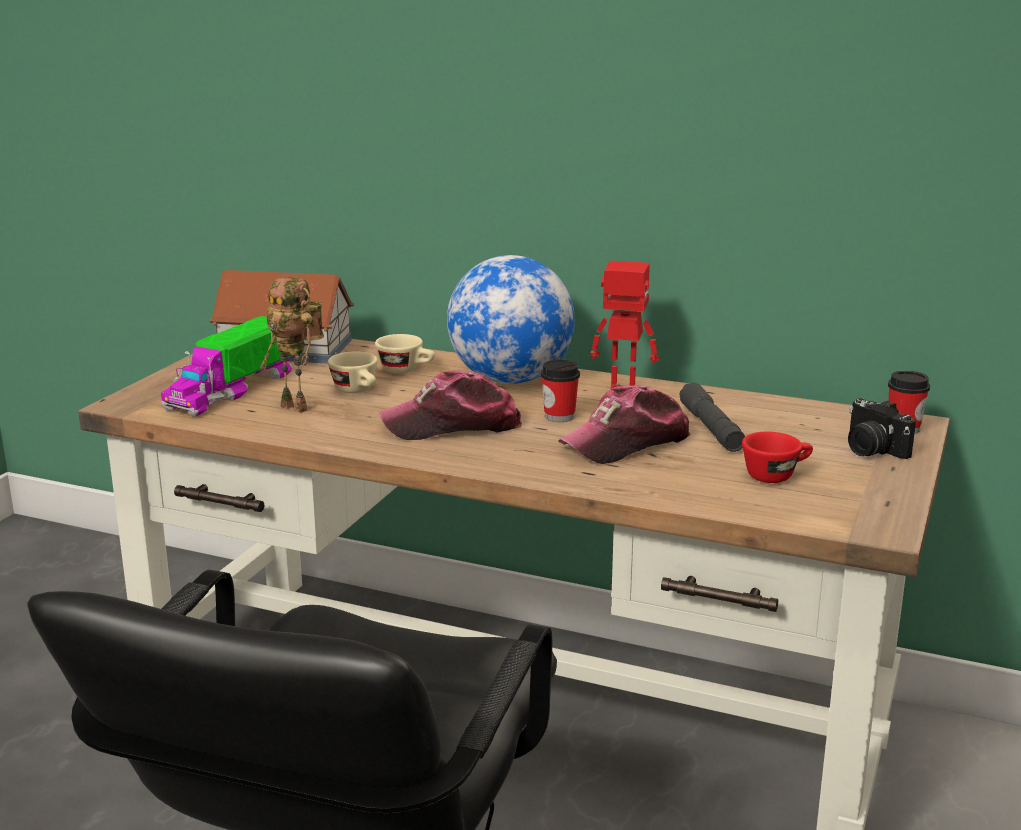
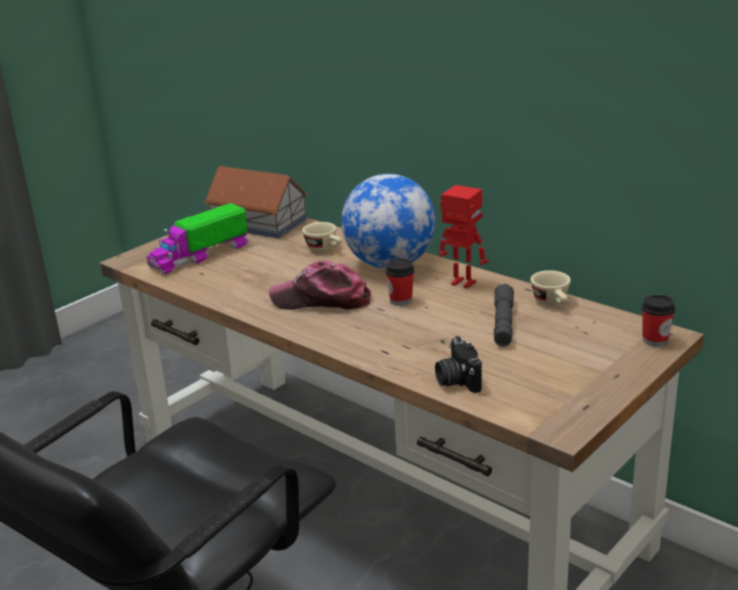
camera: 20 degrees right, 5 degrees up
toy robot [260,277,324,413] -> none
beige cup [328,352,378,393] -> beige cup moved to [530,270,571,306]
cap [558,385,691,464] -> none
red cup [742,432,813,483] -> none
camera [848,398,916,459] -> camera moved to [435,336,482,393]

